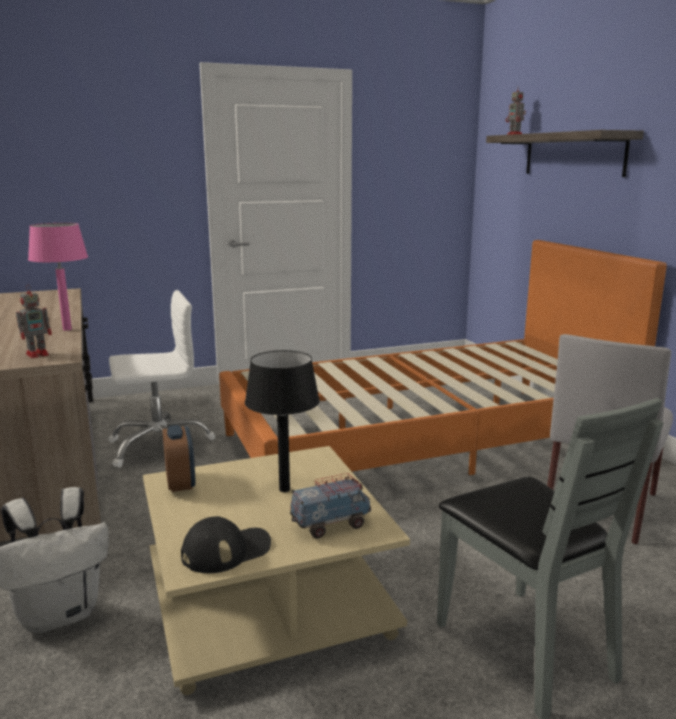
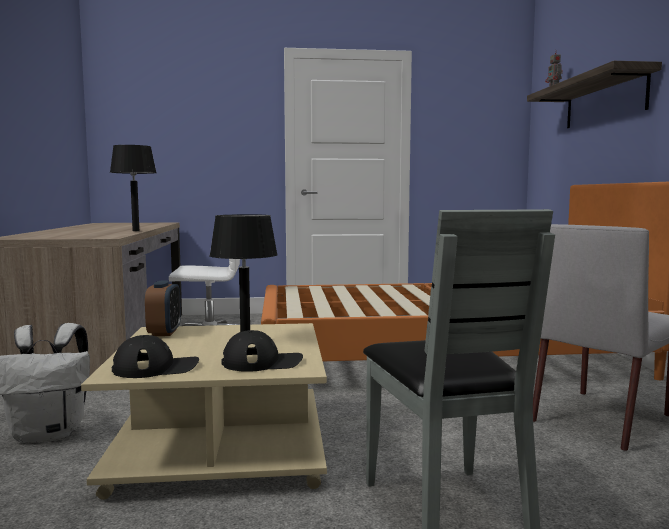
camera: 15 degrees right, 10 degrees down
toy robot [16,286,52,358] -> none
pink table lamp [28,223,88,331] -> black table lamp [110,145,157,231]
toy truck [290,473,371,539] -> black cap [222,330,303,372]

